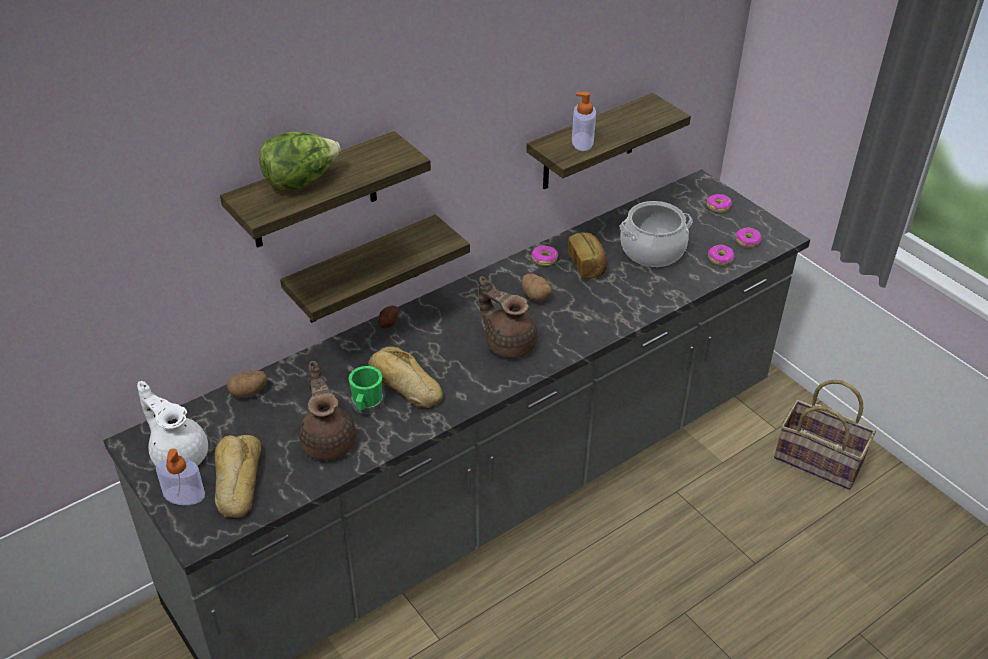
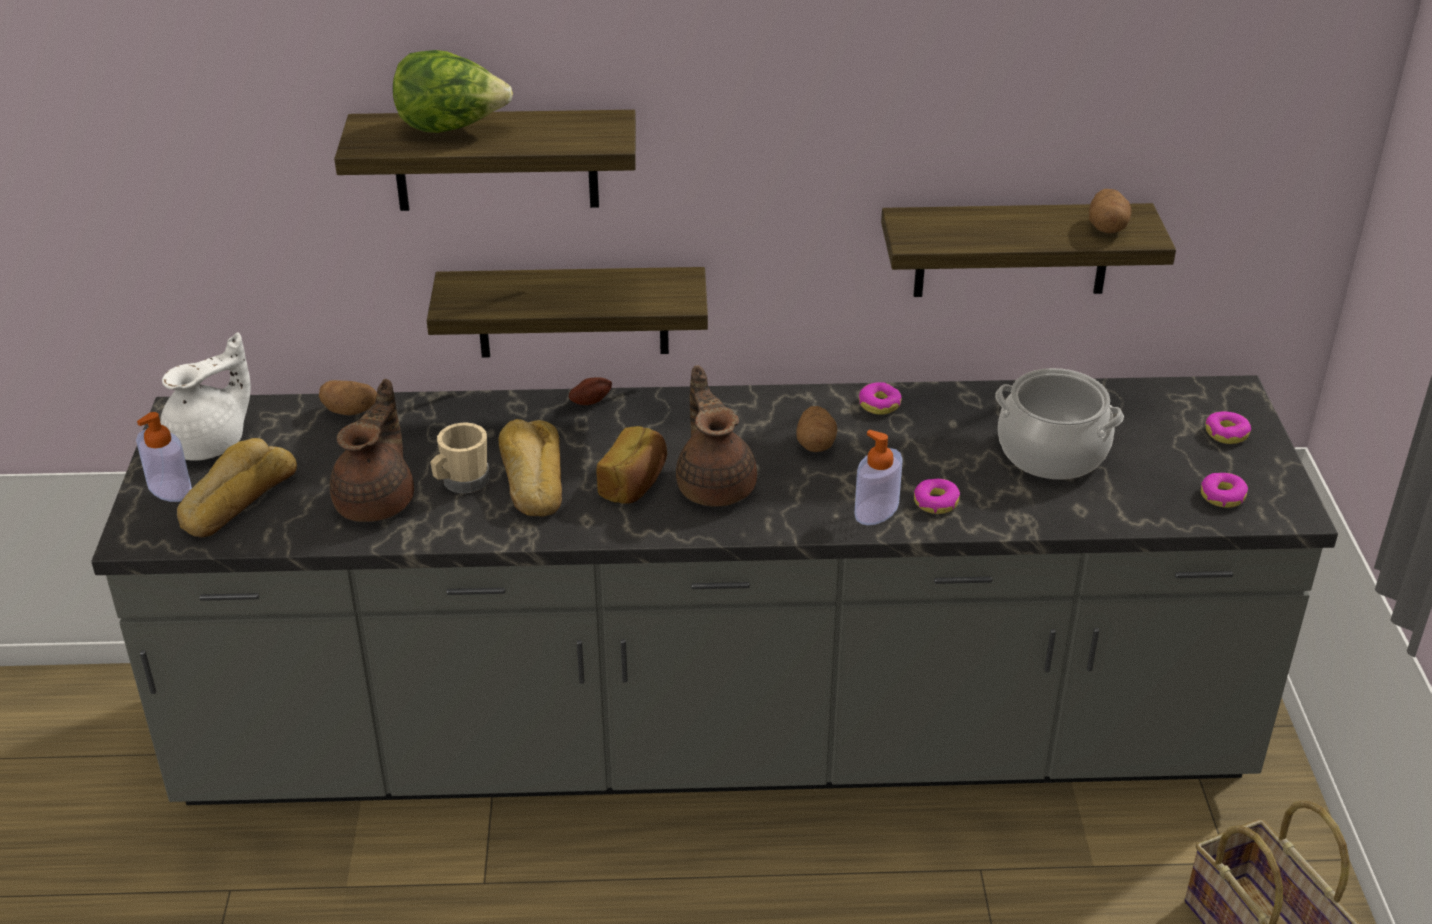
camera: 35 degrees right, 5 degrees down
white teapot [137,381,208,466] -> white teapot turned 60 degrees clockwise [160,332,250,461]
green mug [349,366,384,414] -> beige mug [430,422,490,494]
bread [568,233,608,279] -> bread moved to [597,426,667,504]
soap dispenser [572,92,596,151] -> soap dispenser moved to [854,430,903,525]
donut [708,245,734,265] -> donut moved to [914,479,960,514]
none -> potato [1089,189,1132,233]

